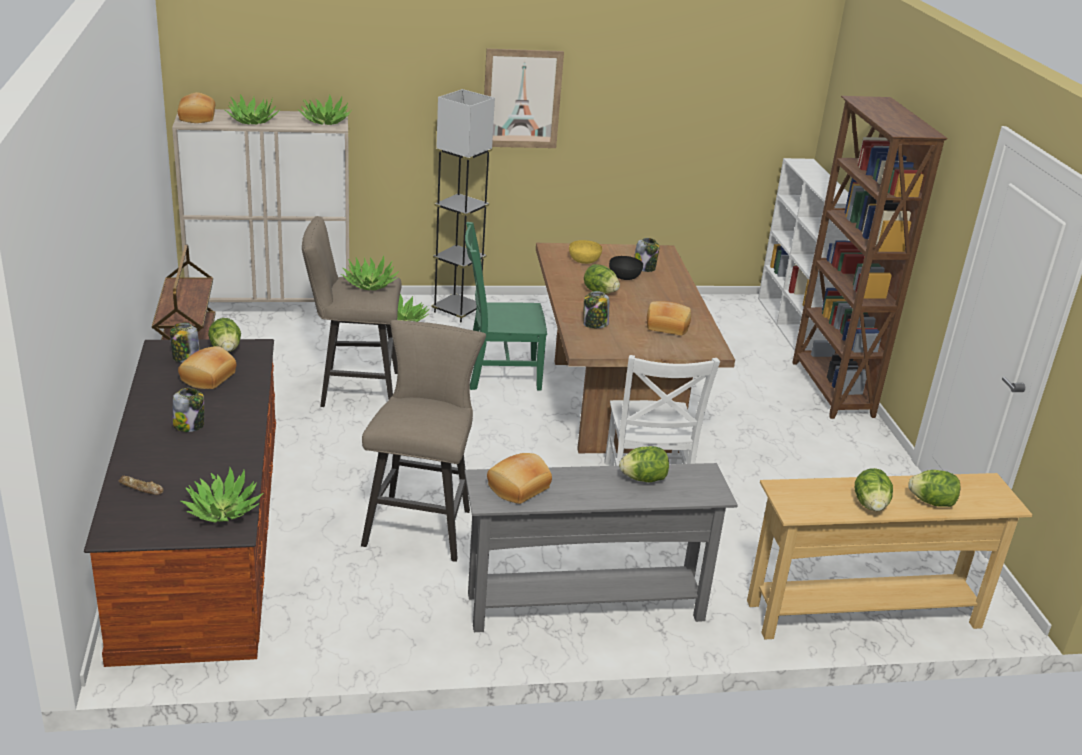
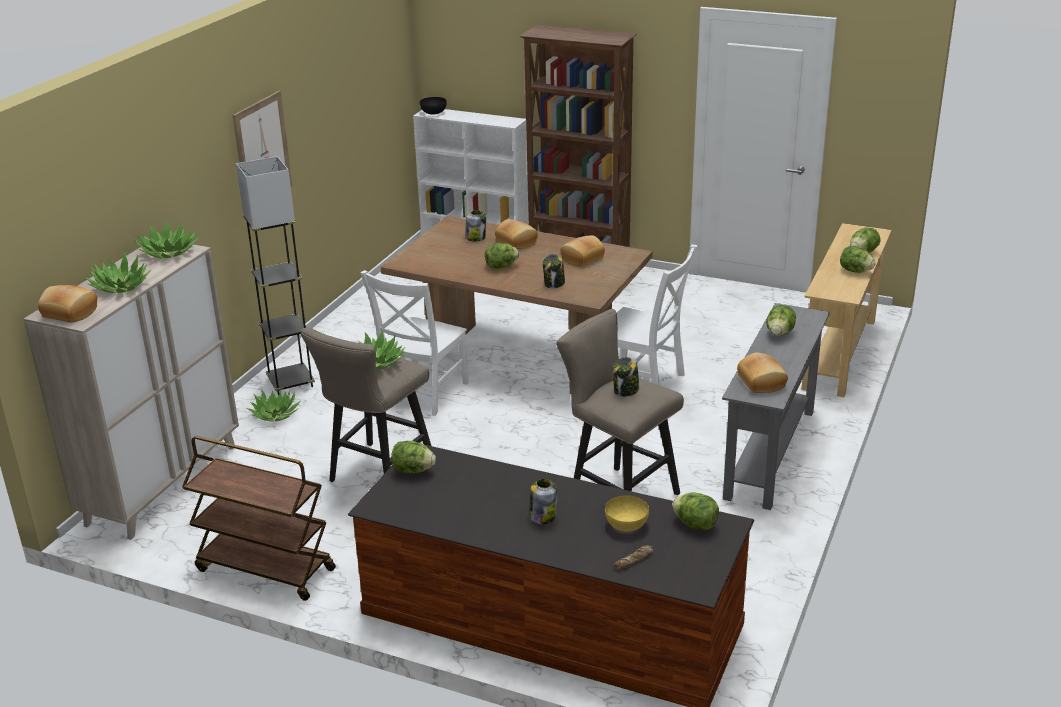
camera: 55 degrees left, 0 degrees up
jar [170,323,200,363] -> jar moved to [613,357,639,397]
bread [178,346,236,389] -> bread moved to [495,219,538,249]
potted plant [181,467,263,523] -> lettuce [672,492,719,530]
green chair [465,222,547,390] -> white chair [360,270,469,416]
yellow bowl [569,240,602,264] -> yellow bowl moved to [605,495,649,531]
black bowl [609,256,643,280] -> black bowl moved to [420,97,447,114]

